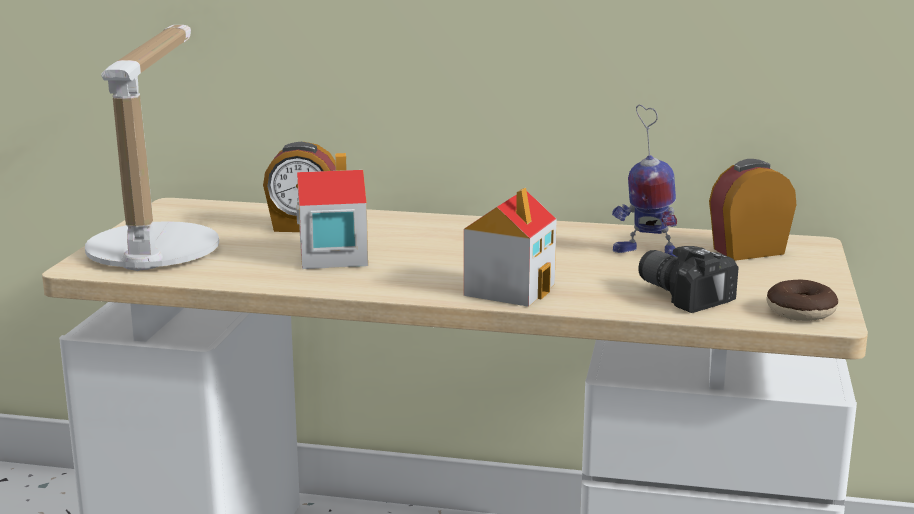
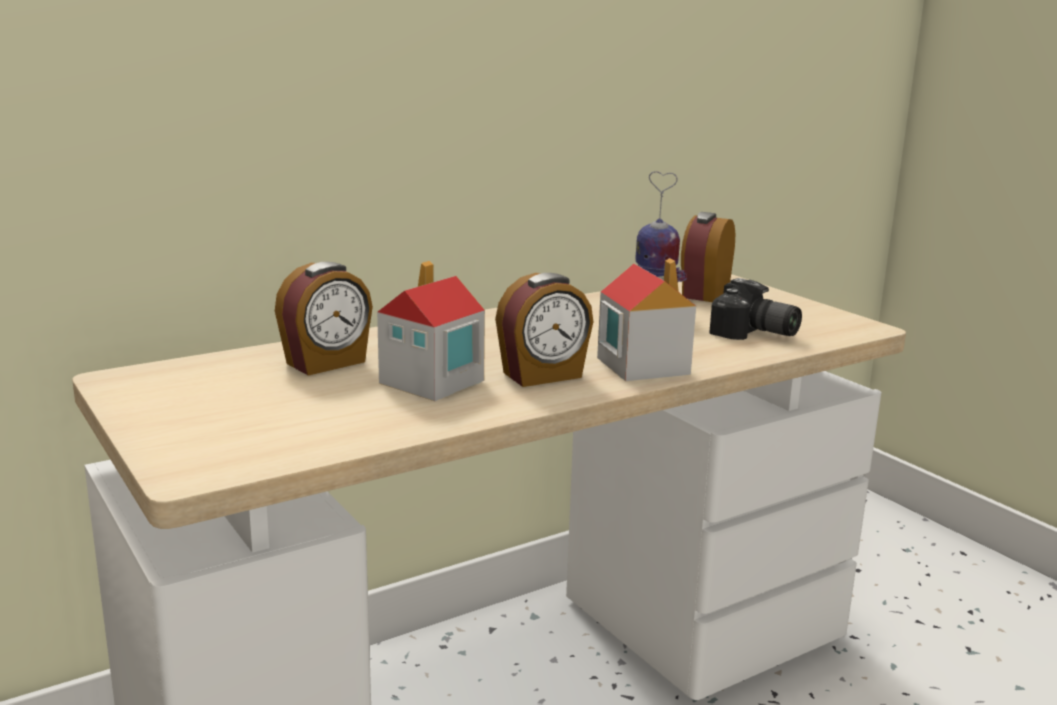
camera: 45 degrees left, 0 degrees up
table lamp [85,25,219,271] -> none
camera [638,246,739,313] -> camera turned 150 degrees counterclockwise [709,278,802,340]
donut [767,280,838,321] -> none
none -> alarm clock [495,273,593,387]

